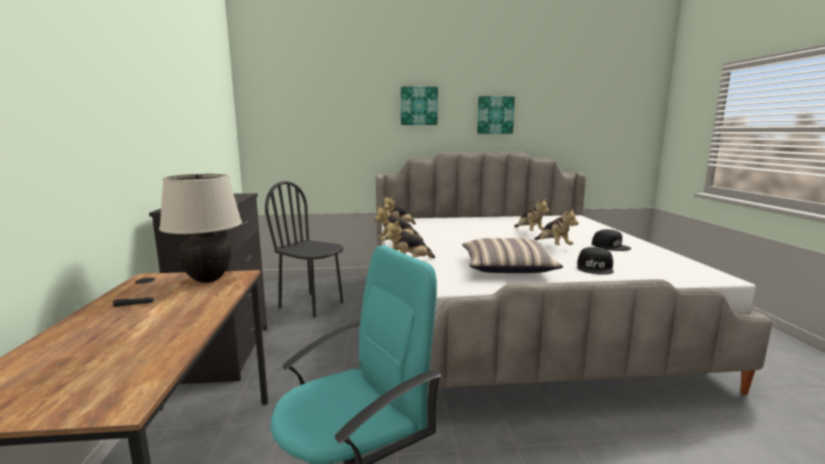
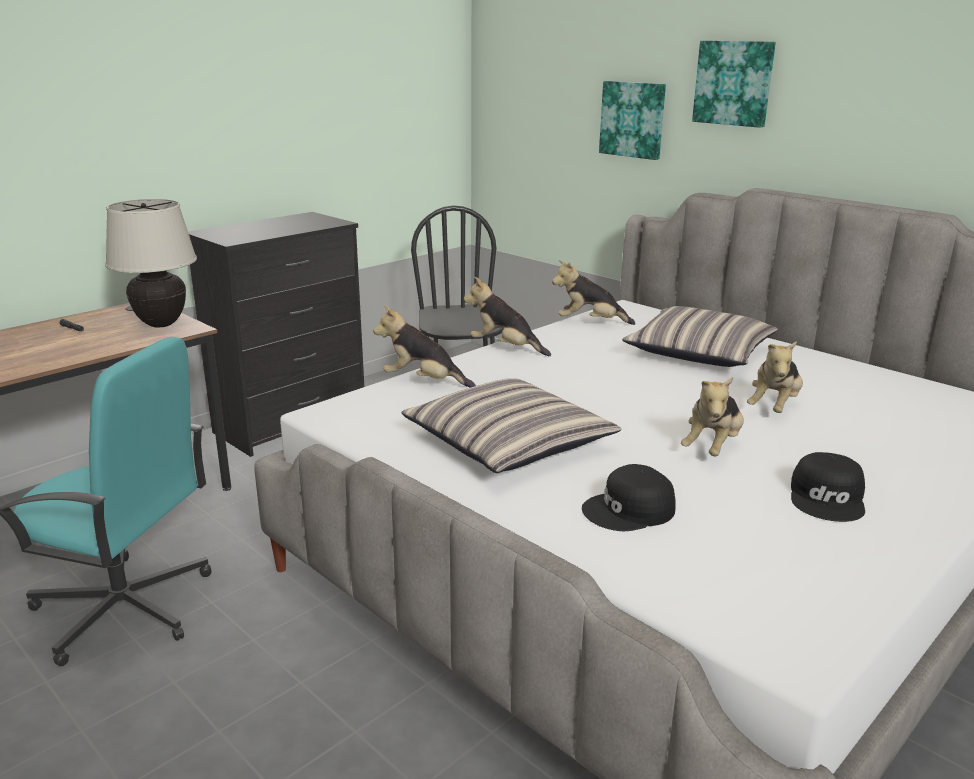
camera: 50 degrees right, 10 degrees up
picture [477,96,515,134] -> picture moved to [599,81,666,160]
none -> pillow [622,306,778,367]

